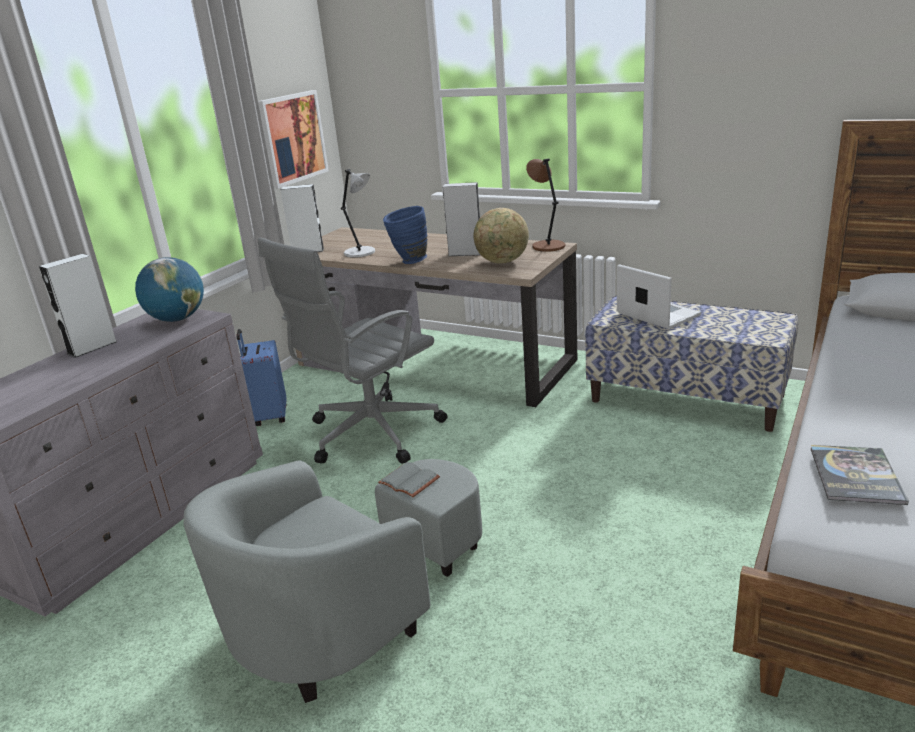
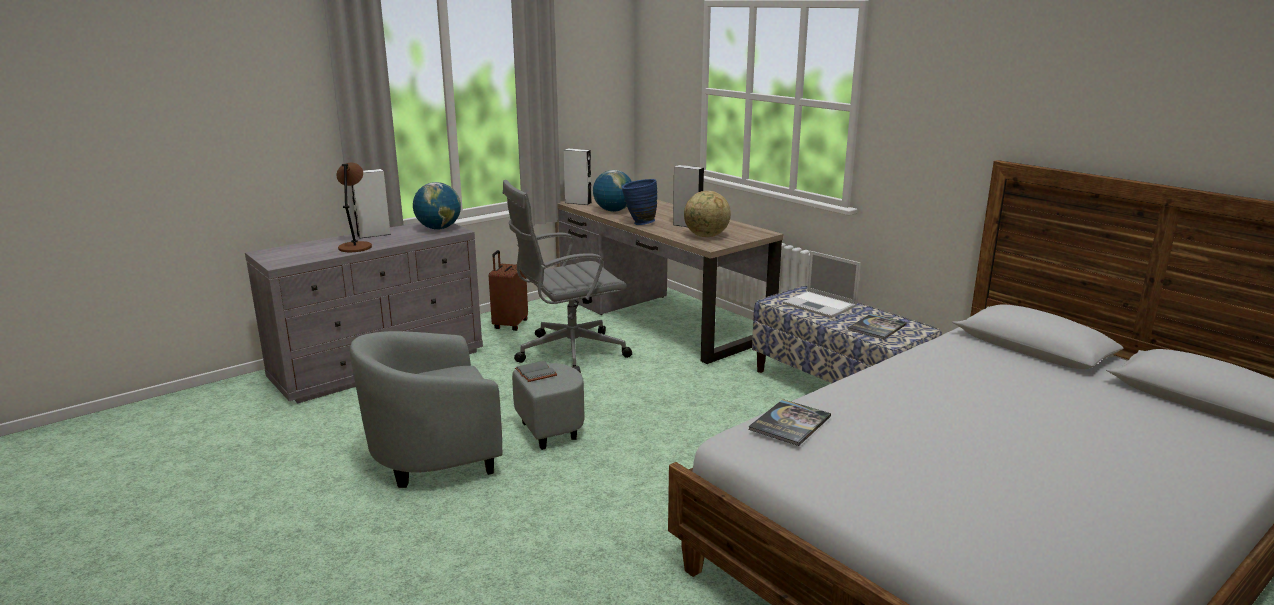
camera: 20 degrees right, 5 degrees down
blue suitcase [236,329,287,426] -> brown suitcase [489,250,528,331]
picture [258,90,329,189] -> none
grey table lamp [341,169,375,258] -> globe [593,170,632,212]
brown table lamp [526,158,565,252] -> brown table lamp moved to [336,162,372,252]
laptop [617,264,701,329] -> laptop turned 150 degrees clockwise [783,251,861,318]
none -> book [848,314,907,339]

